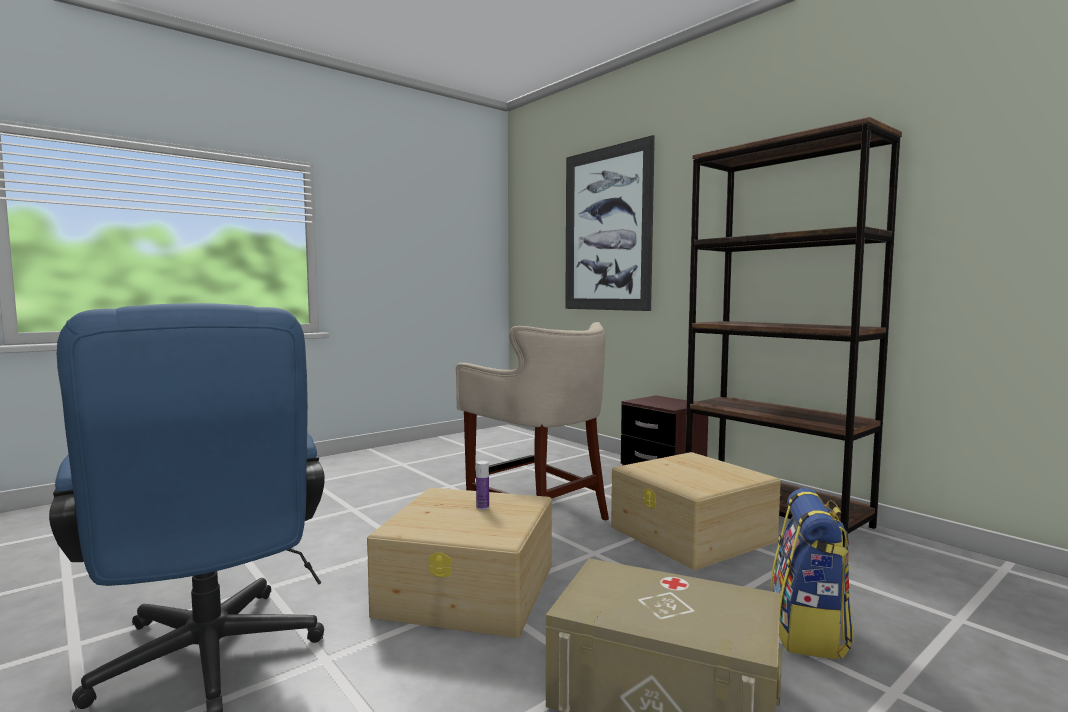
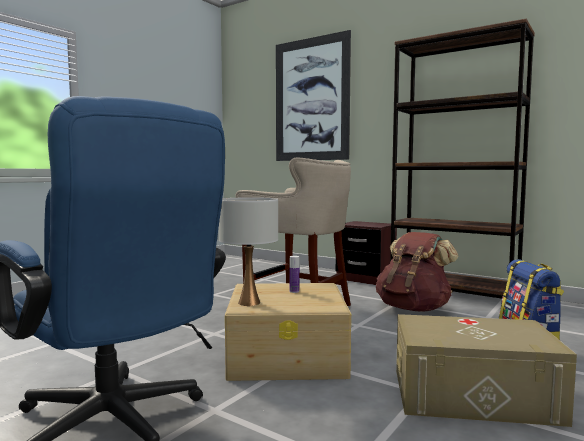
camera: 15 degrees left, 0 degrees up
beige storage box [611,452,781,570] -> brown backpack [376,232,458,312]
none -> white table lamp [219,197,278,306]

